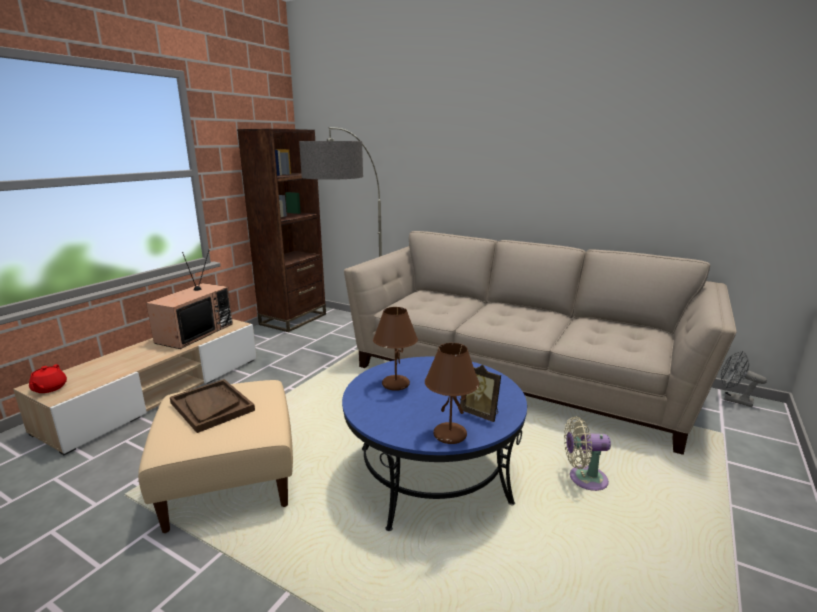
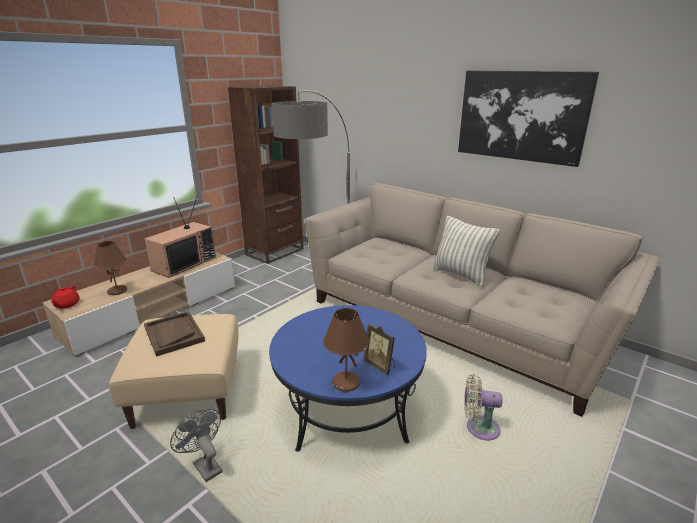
camera: 10 degrees right, 5 degrees up
brown table lamp [373,307,418,391] -> brown table lamp moved to [94,241,127,295]
grey fan [721,351,767,407] -> grey fan moved to [170,409,223,482]
none -> pillow [432,216,500,287]
none -> picture [458,71,599,167]

